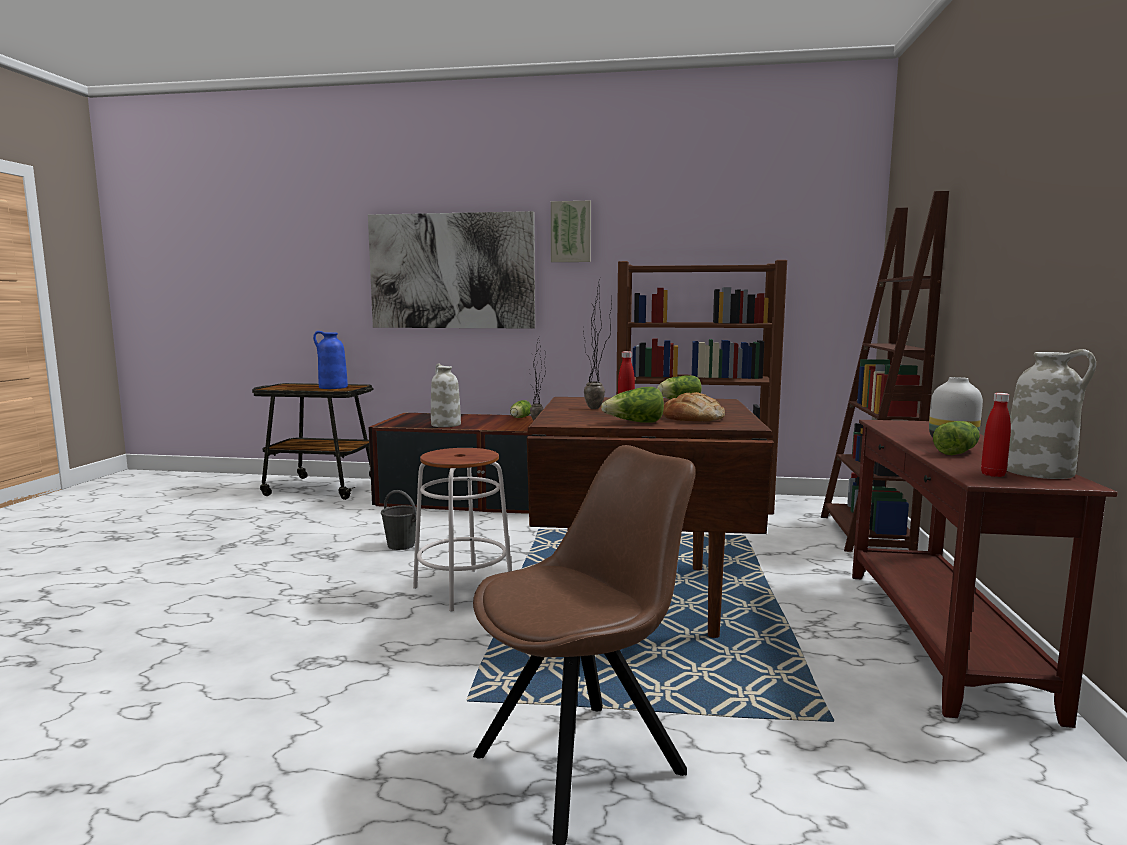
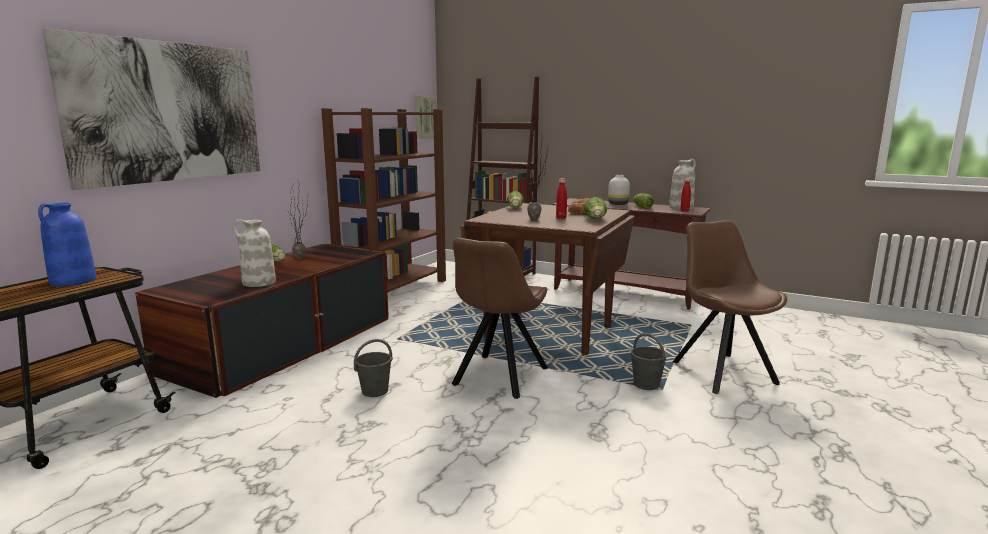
camera: 70 degrees left, 5 degrees up
white stool [413,448,512,611] -> brown chair [452,238,548,399]
picture [551,201,591,262] -> picture moved to [415,96,435,139]
none -> grey bucket [631,333,667,390]

